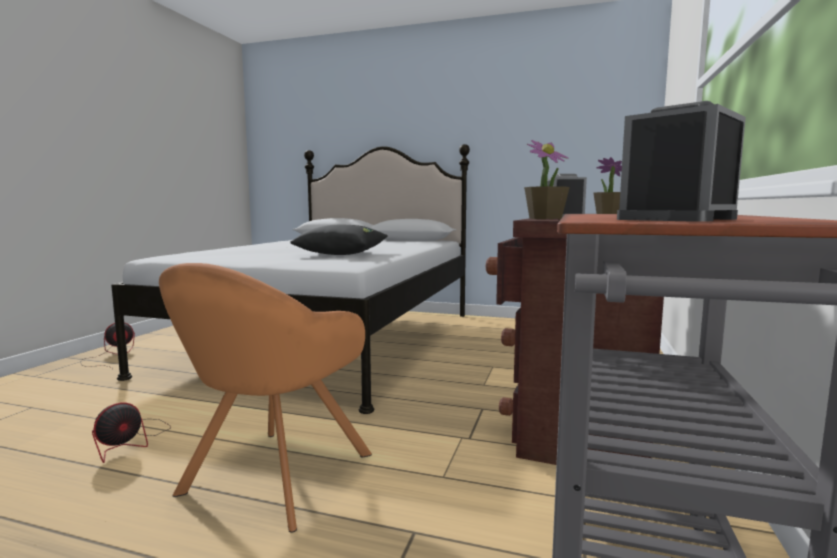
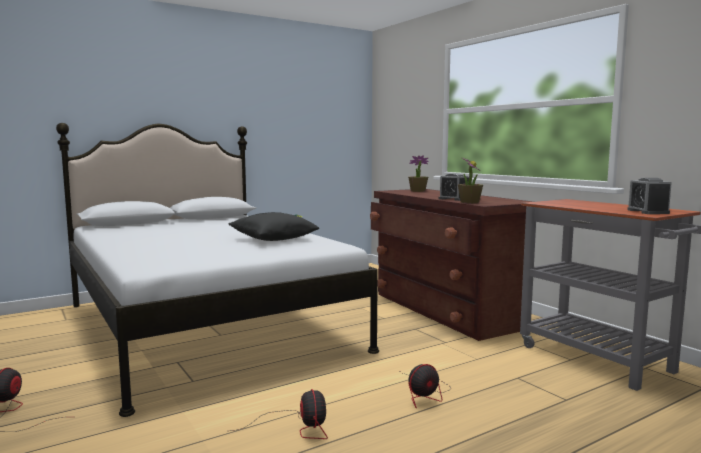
camera: 50 degrees left, 0 degrees up
orange armchair [159,263,372,533] -> fan [398,364,451,408]

